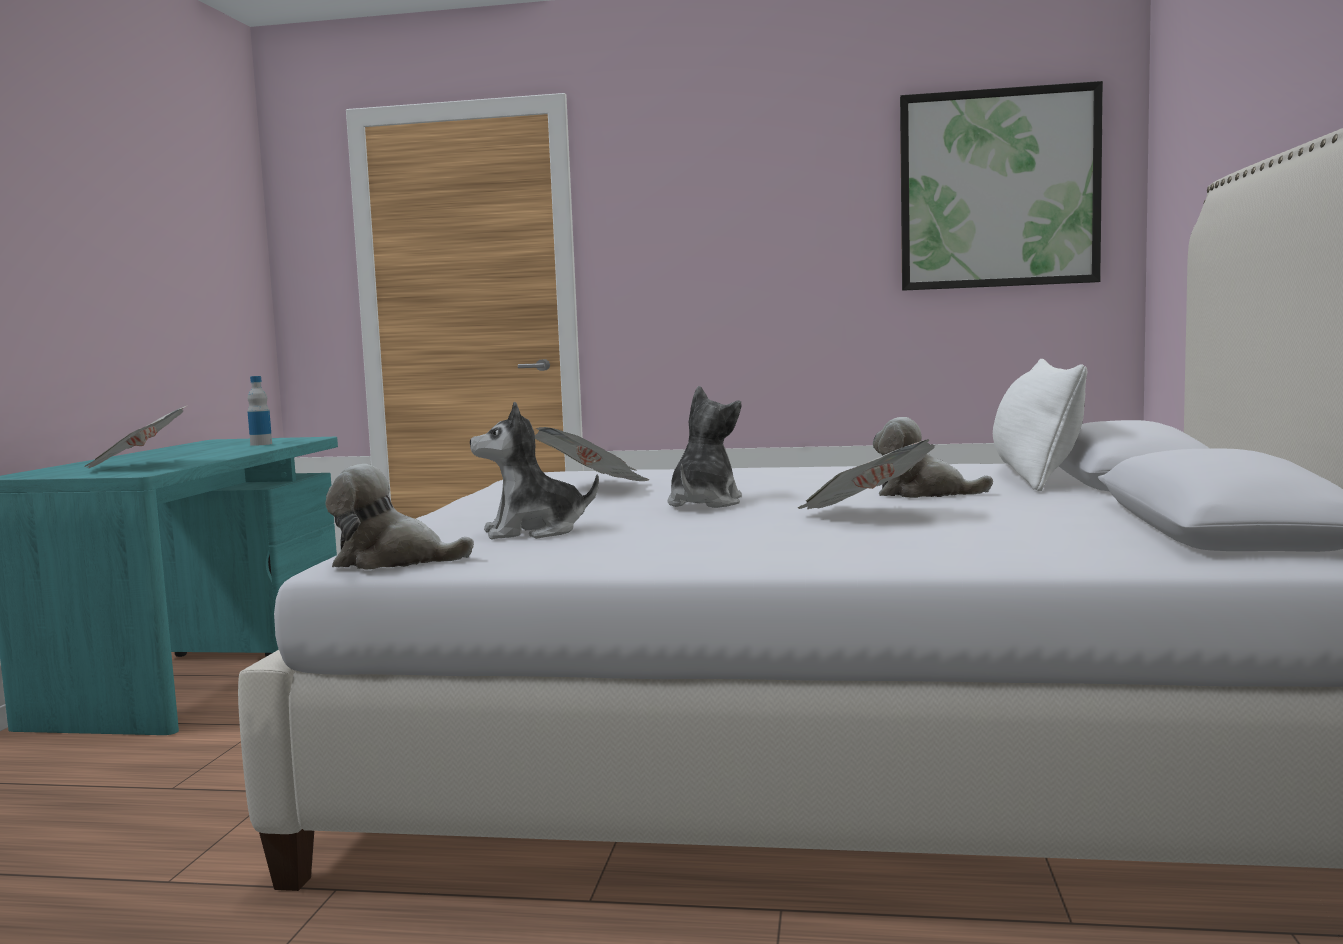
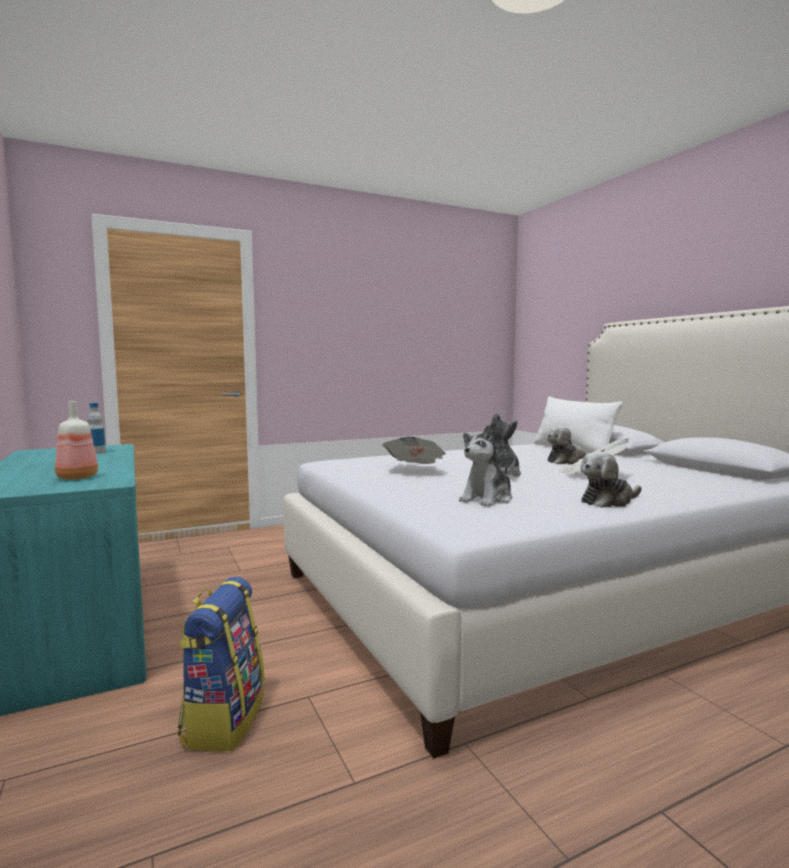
camera: 35 degrees left, 0 degrees up
newspaper [85,406,186,468] -> bottle [55,401,98,480]
plush toy [325,464,474,570] -> plush toy moved to [580,451,641,508]
picture [900,81,1103,291] -> none
none -> backpack [177,577,264,751]

